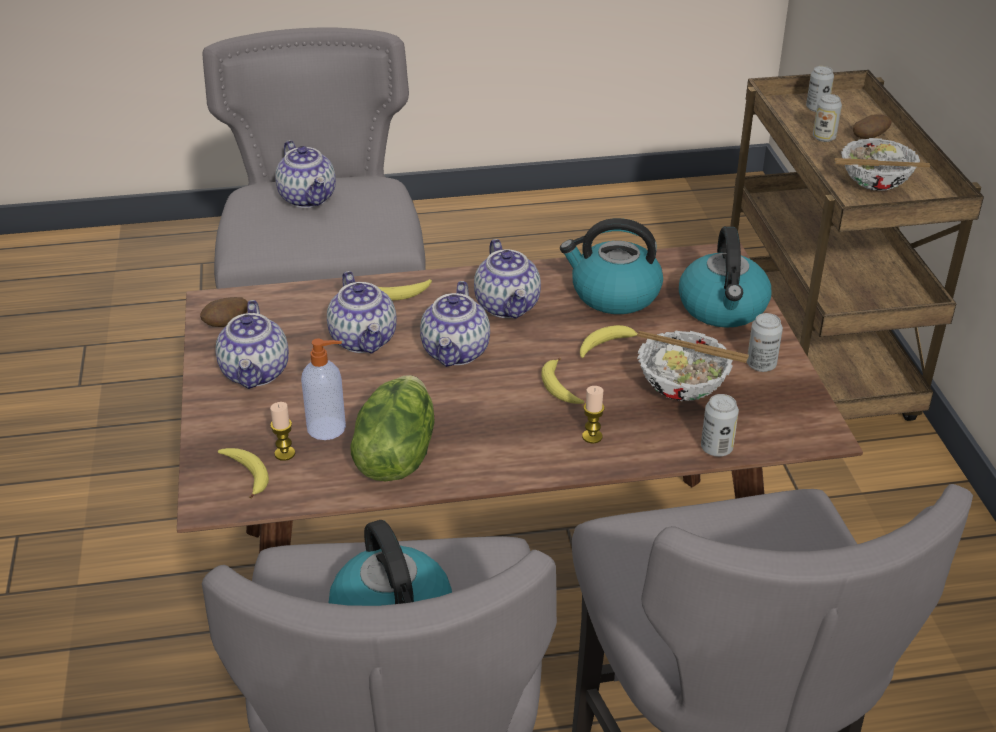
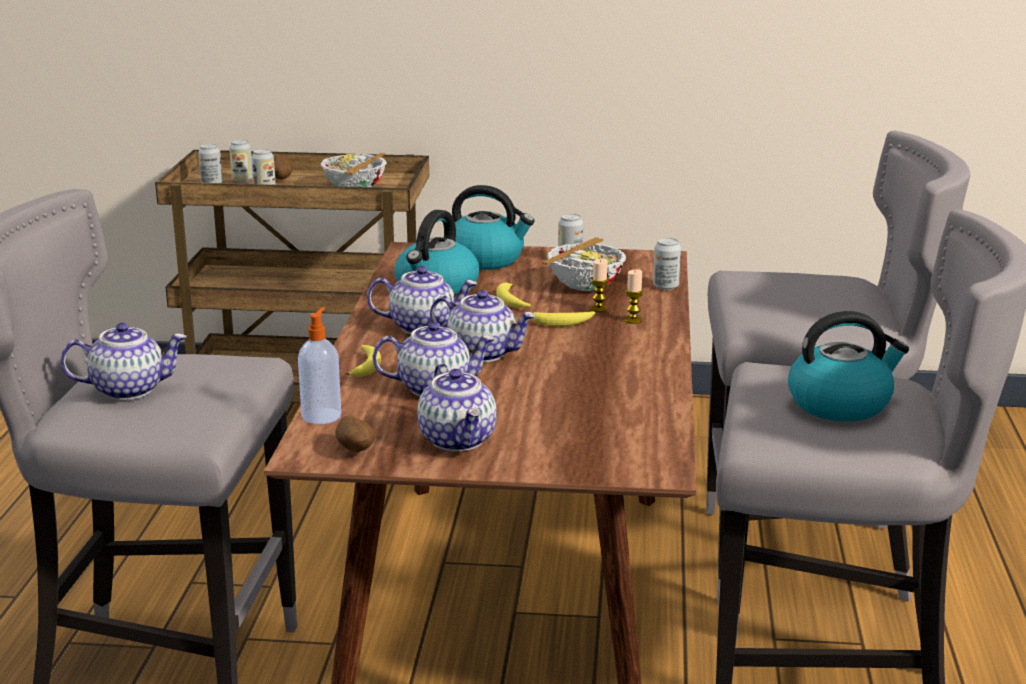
camera: 75 degrees left, 15 degrees down
teapot [215,300,289,389] -> teapot turned 60 degrees clockwise [417,364,497,451]
banana [218,448,269,499] -> none
candle [270,402,295,461] -> candle moved to [591,258,609,312]
soap dispenser [301,339,346,440] -> soap dispenser moved to [298,307,341,424]
lettuce [350,375,435,482] -> none
none -> can [229,139,253,182]

